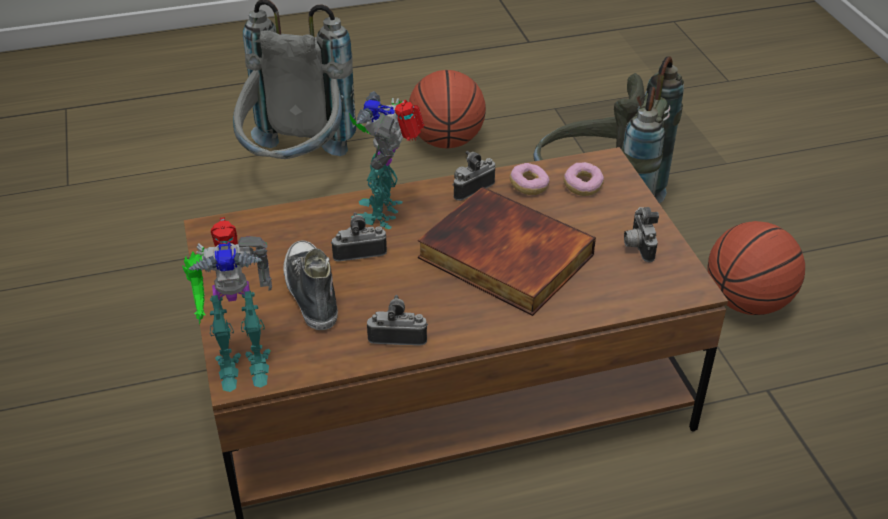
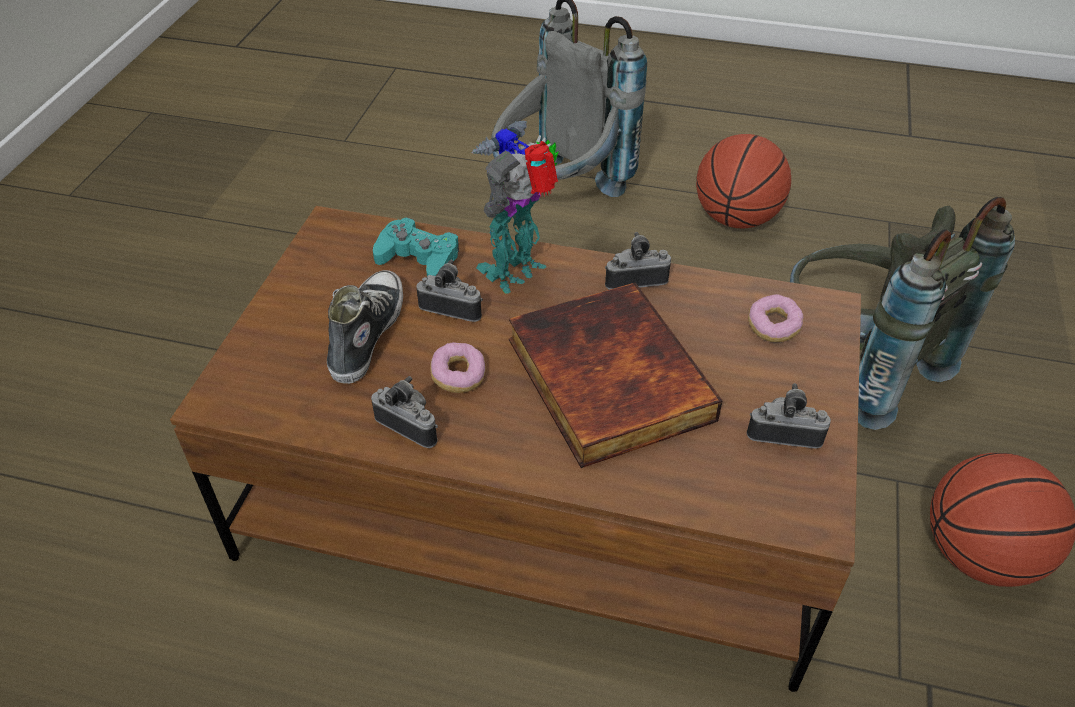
camera: 30 degrees right, 5 degrees up
toy robot [182,217,272,392] -> none
donut [510,163,550,195] -> donut moved to [430,342,486,393]
camera [624,207,659,262] -> camera turned 75 degrees clockwise [747,383,831,448]
none -> turquoise game controller [373,217,459,276]

